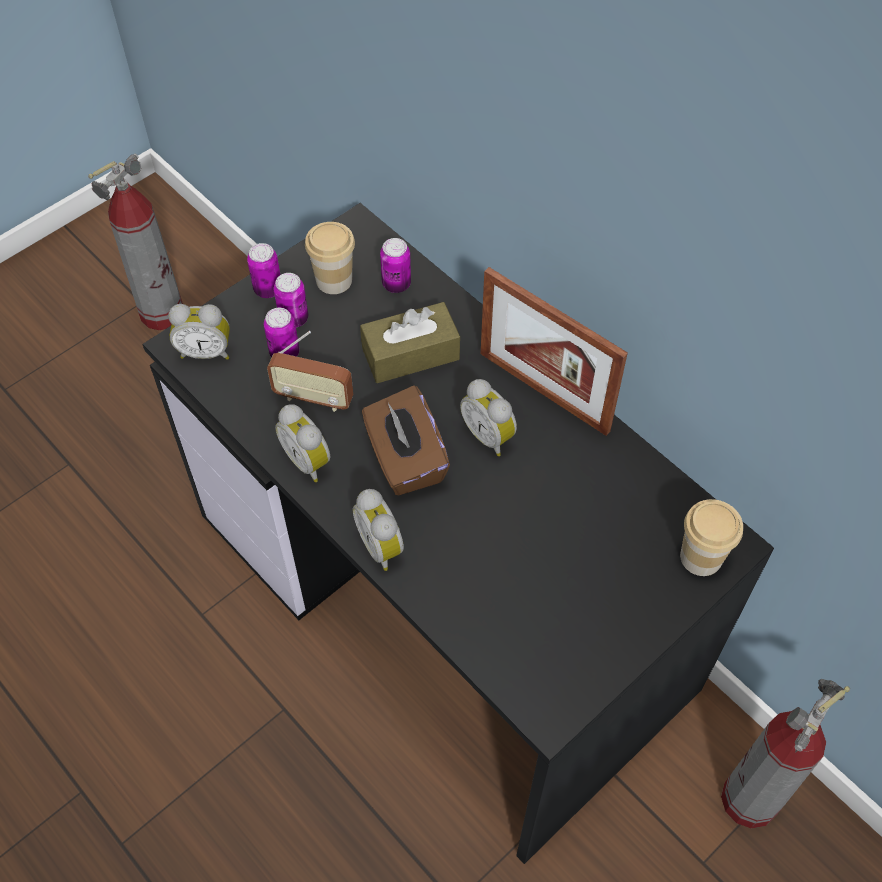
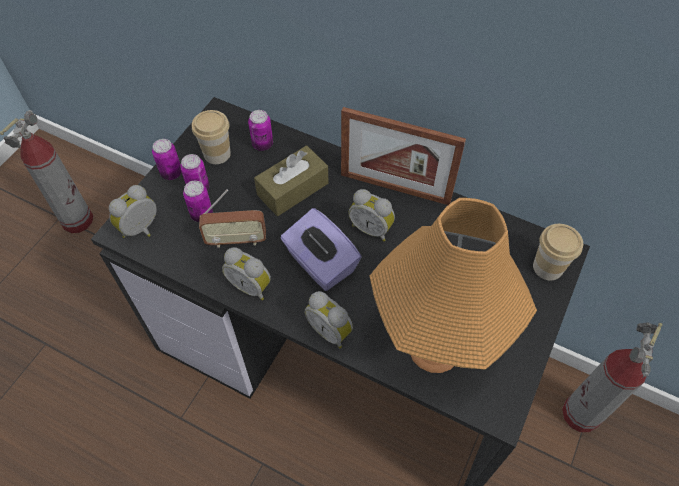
camera: 20 degrees left, 0 degrees up
alarm clock [168,304,230,360] -> alarm clock turned 150 degrees clockwise [109,185,157,238]
brown tissue box [362,385,450,495] -> purple tissue box [280,208,362,291]
none -> orange table lamp [369,198,537,373]

